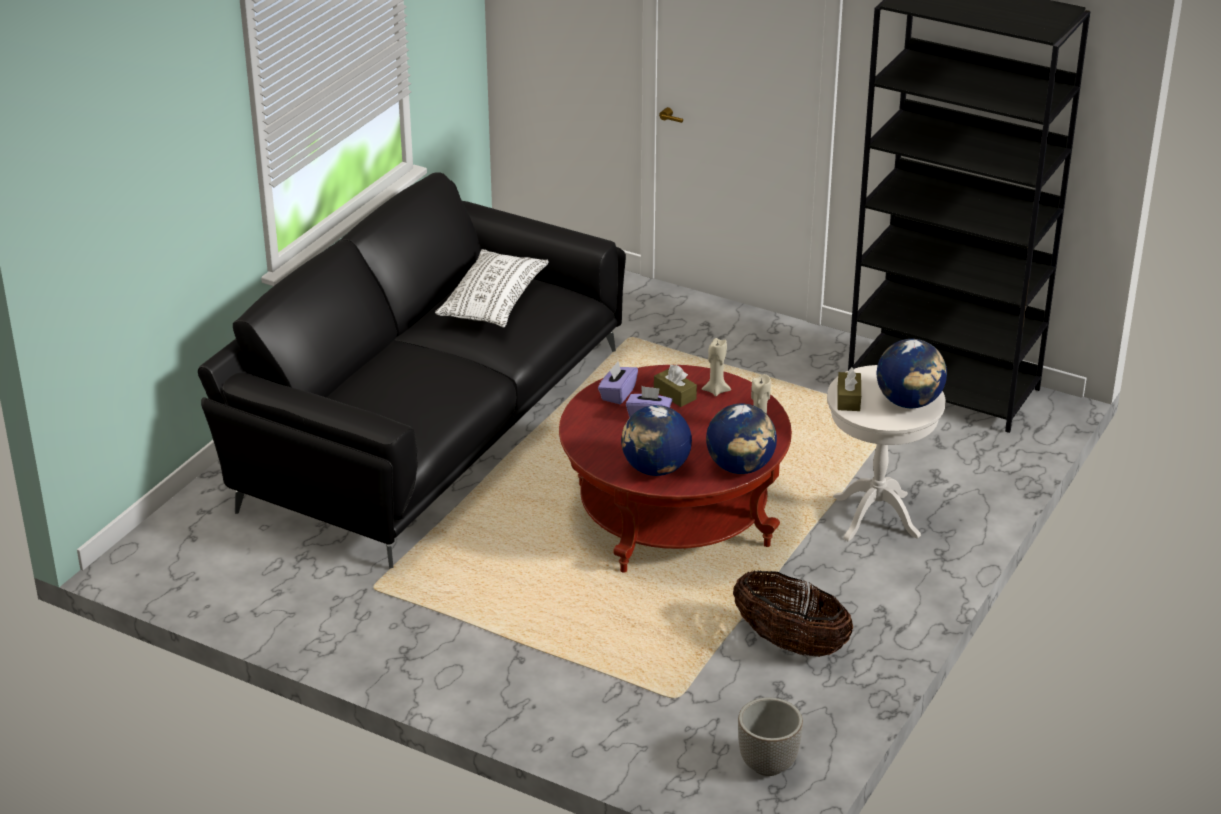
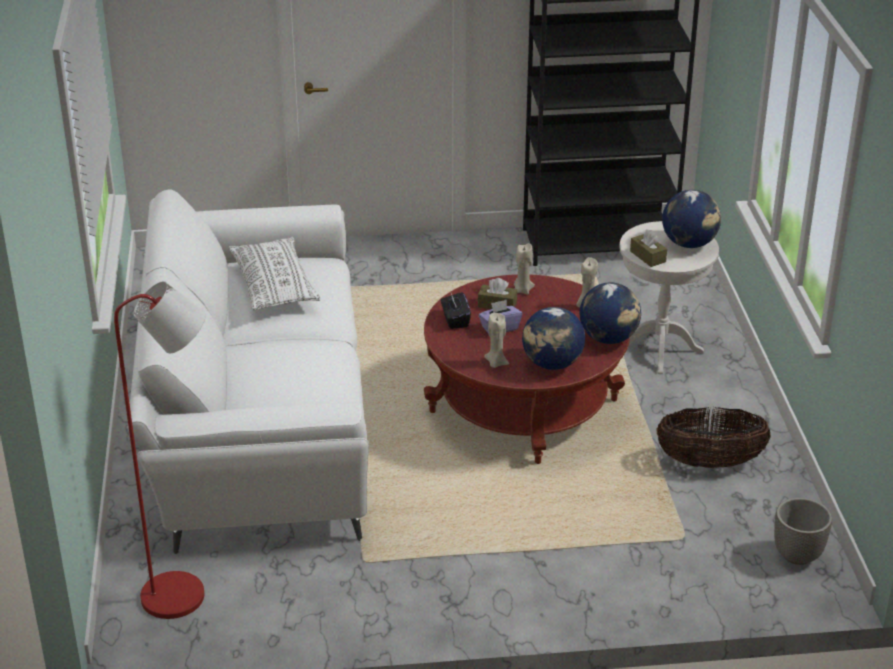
camera: 35 degrees left, 0 degrees up
black sofa [198,172,626,569] -> white sofa [127,190,369,554]
purple tissue box [598,362,638,404] -> black tissue box [441,292,471,329]
none -> red floor lamp [114,281,206,619]
none -> beige candle [484,313,509,368]

